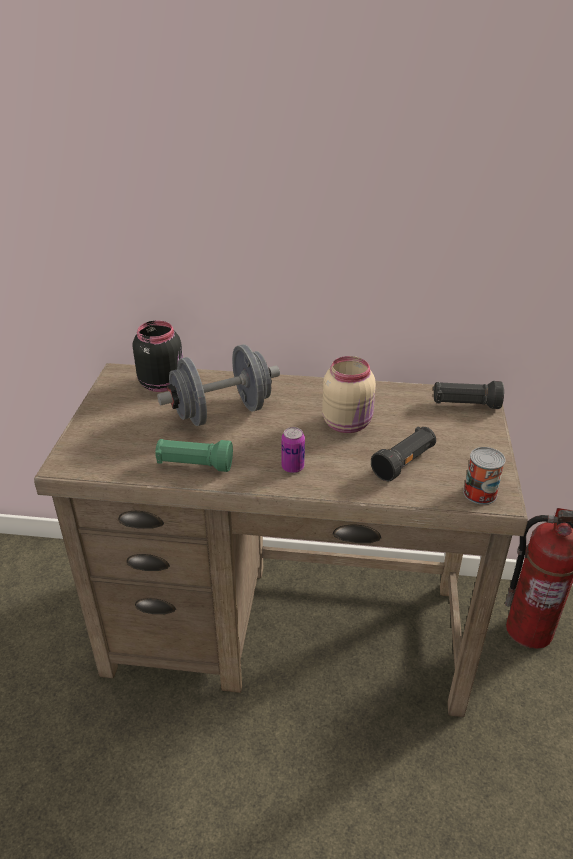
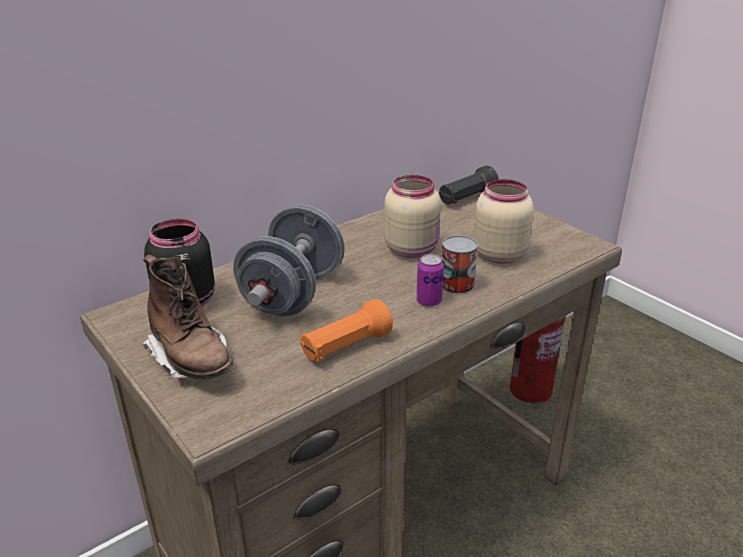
camera: 45 degrees left, 5 degrees down
green flashlight [155,439,233,472] -> orange flashlight [300,299,393,363]
black flashlight [371,426,436,481] -> beige jar [473,179,534,264]
can [463,447,506,505] -> can moved to [442,235,478,295]
none -> brown boot [143,255,234,380]

